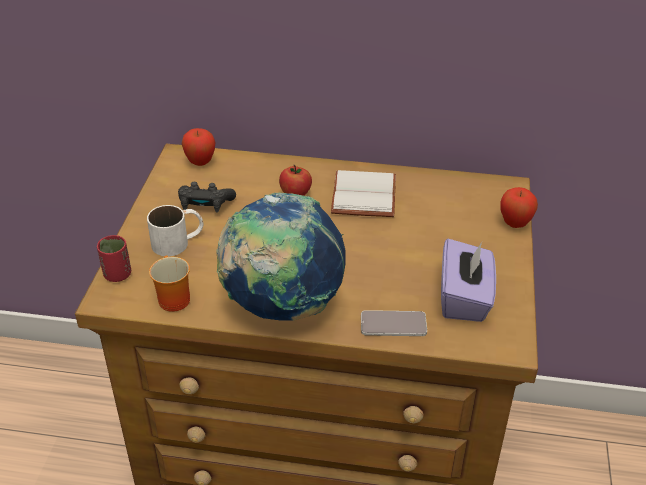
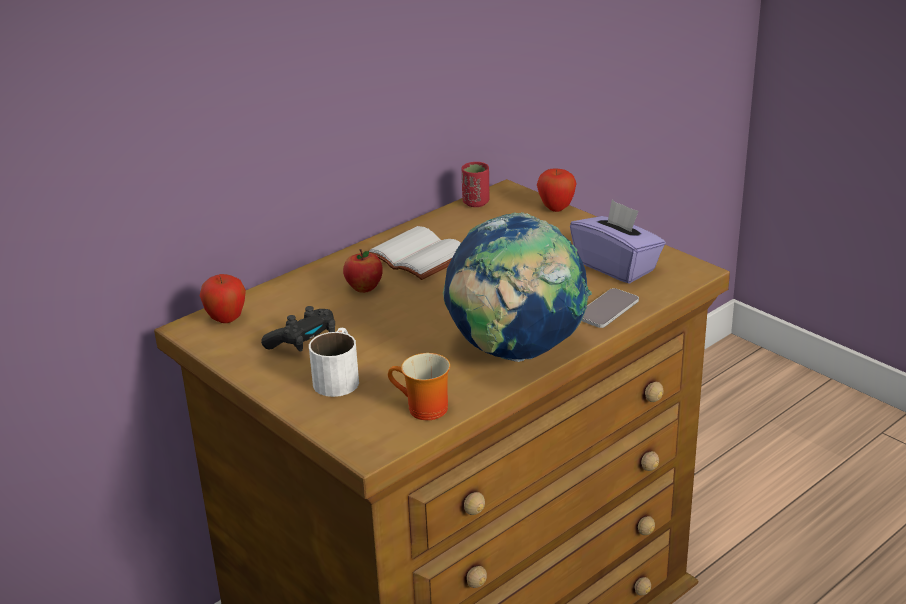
camera: 50 degrees left, 10 degrees down
red cup [97,235,131,282] -> red cup moved to [462,162,489,207]

